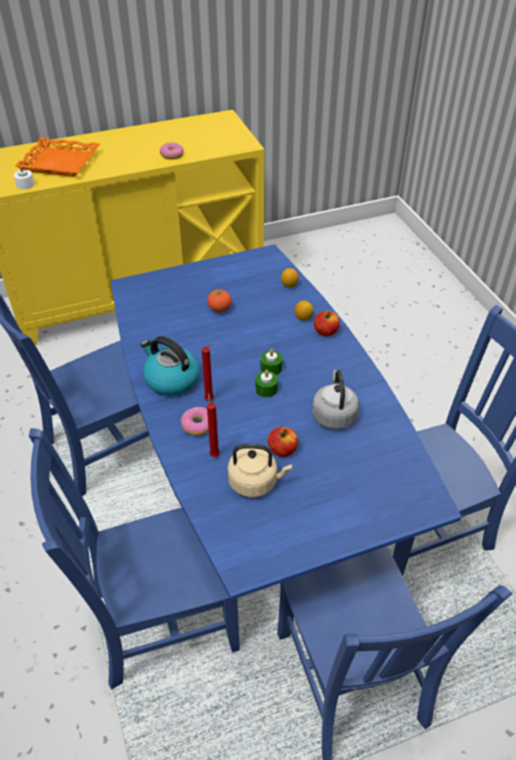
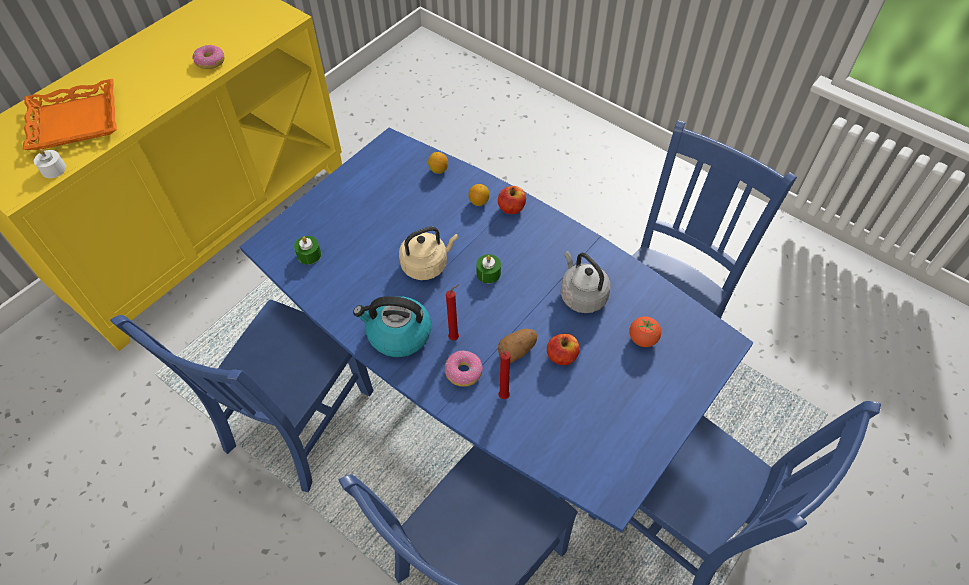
camera: 30 degrees left, 10 degrees up
tomato [207,289,232,312] -> tomato moved to [629,317,661,347]
beige kettle [227,444,292,497] -> beige kettle moved to [399,226,458,280]
green candle [255,370,278,398] -> green candle moved to [294,236,321,264]
none -> potato [498,328,537,363]

